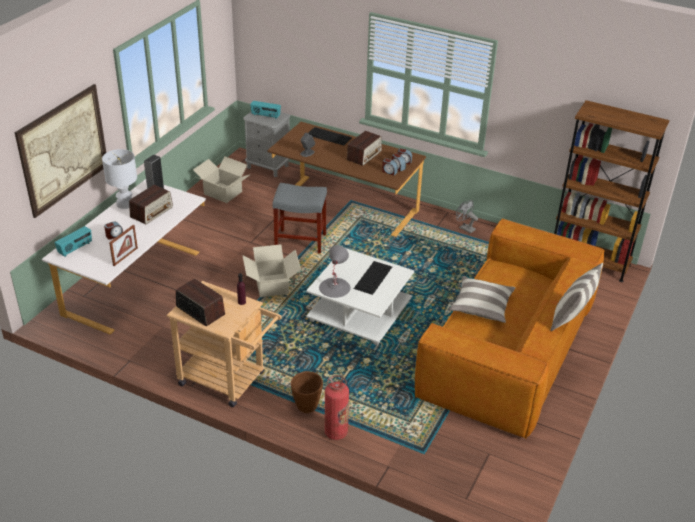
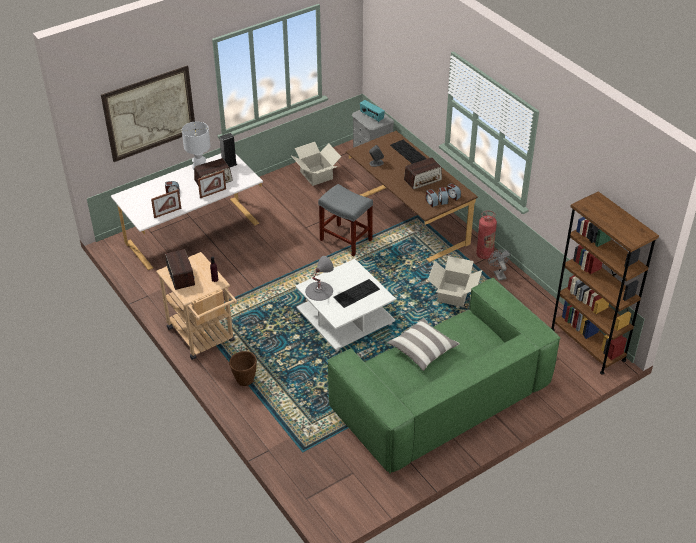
camera: 30 degrees right, 5 degrees up
radio [54,226,92,257] -> none
cardboard box [242,244,301,297] -> cardboard box moved to [428,256,482,307]
fire extinguisher [325,375,349,440] -> fire extinguisher moved to [476,210,497,259]
brown sofa [415,219,605,439] -> green sofa [327,278,560,473]
pillow [551,263,603,331] -> none
none -> picture frame [198,170,226,198]

